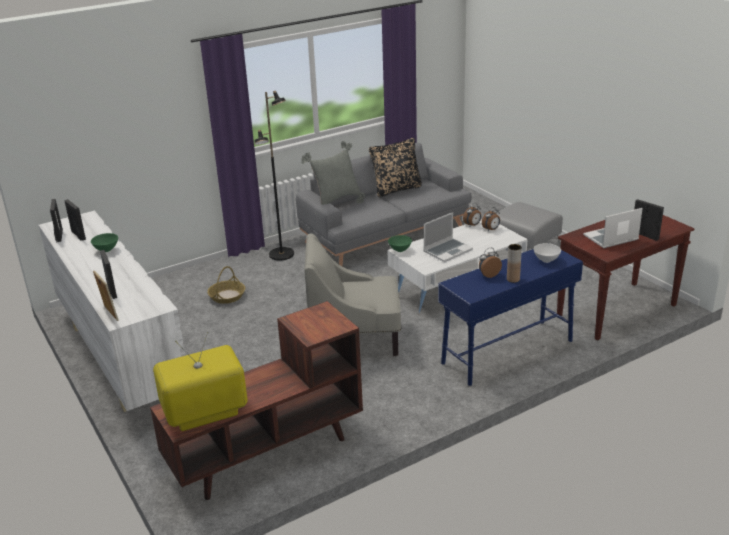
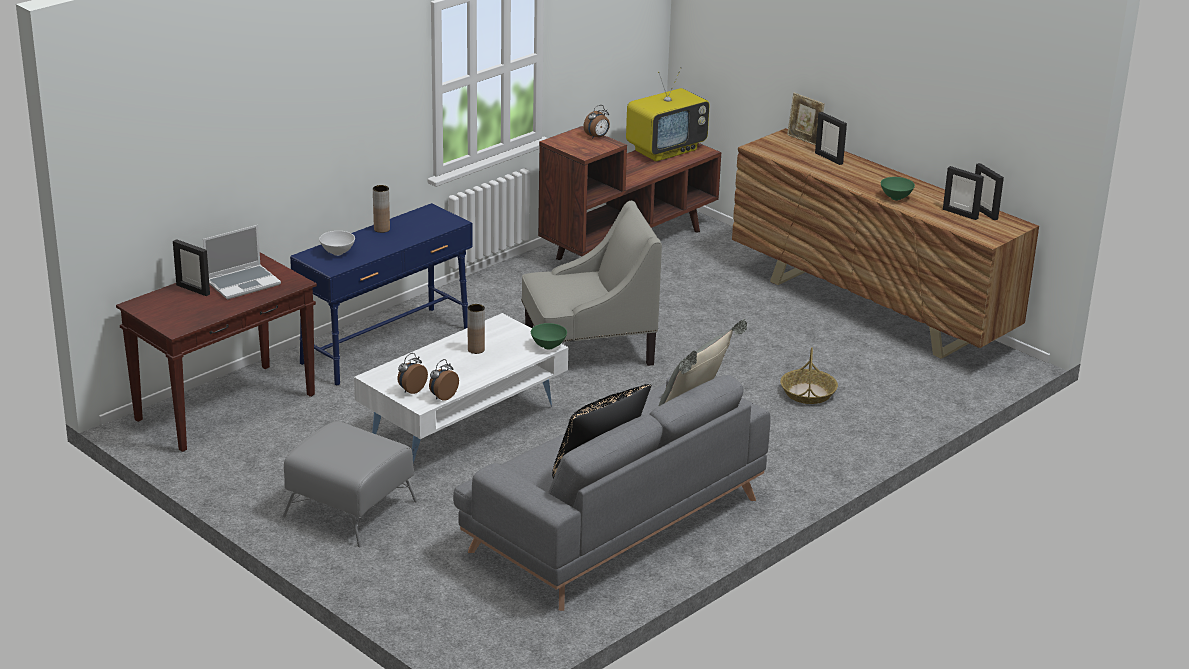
camera: 165 degrees right, 0 degrees up
white cabinet [39,211,186,412] -> brown cabinet [732,128,1039,359]
black floor lamp [255,90,294,261] -> none
laptop [424,212,473,262] -> brown vase [467,304,485,354]
alarm clock [479,248,502,278] -> alarm clock moved to [583,105,610,139]

